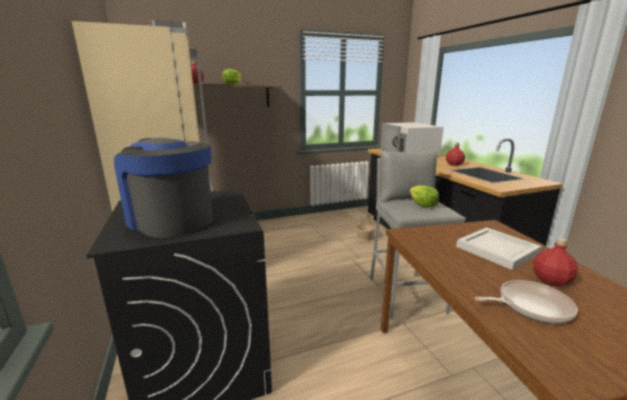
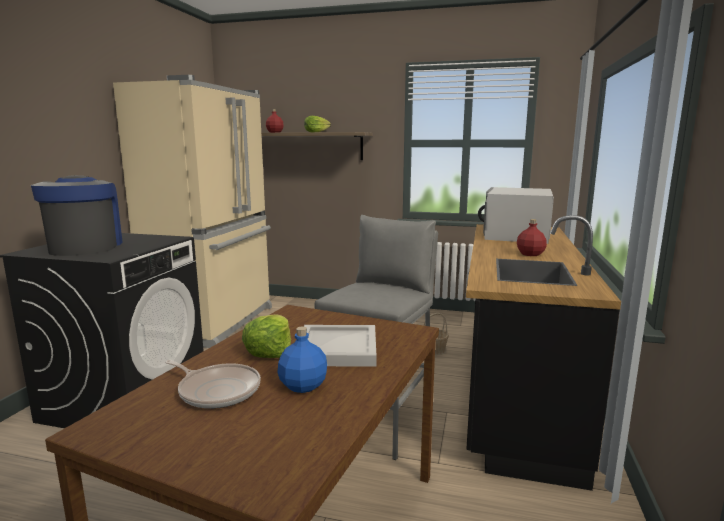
camera: 35 degrees right, 5 degrees down
lettuce [410,186,439,207] -> lettuce moved to [242,314,291,358]
red bottle [533,238,578,286] -> blue bottle [277,327,327,393]

